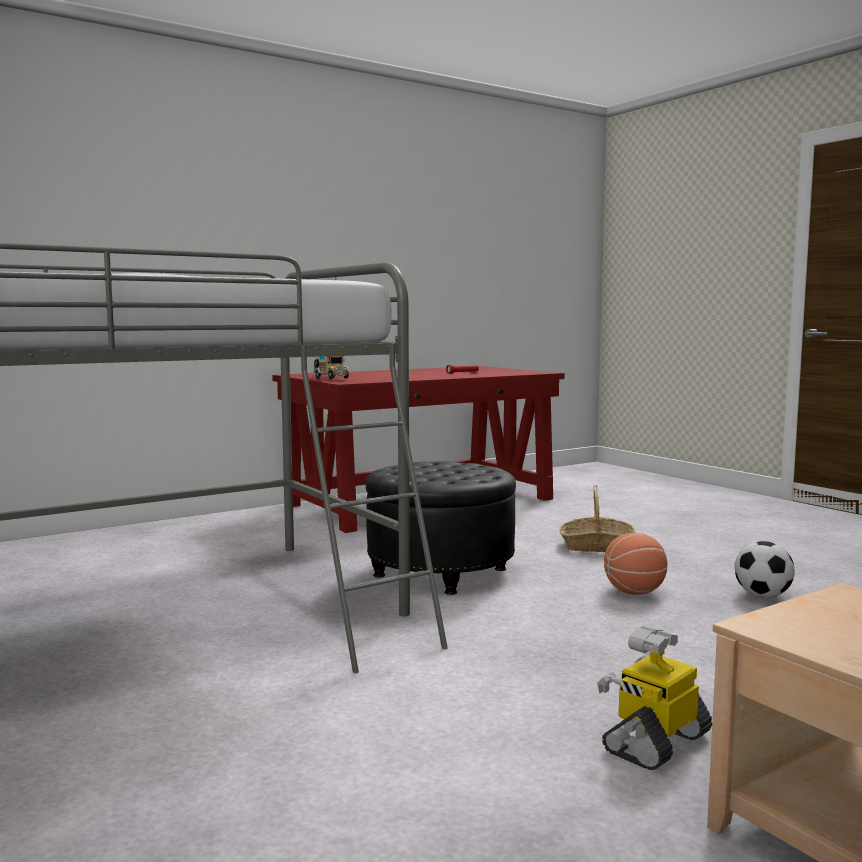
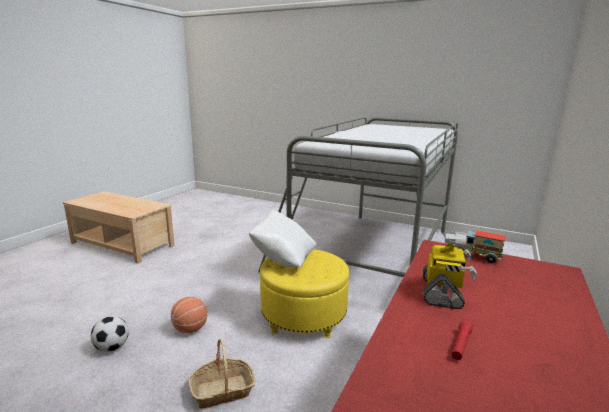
camera: 150 degrees right, 10 degrees up
black ottoman [366,461,516,595] -> yellow ottoman [260,249,349,338]
toy robot [597,626,712,770] -> toy robot moved to [423,231,477,309]
none -> white pillow [249,210,316,268]

